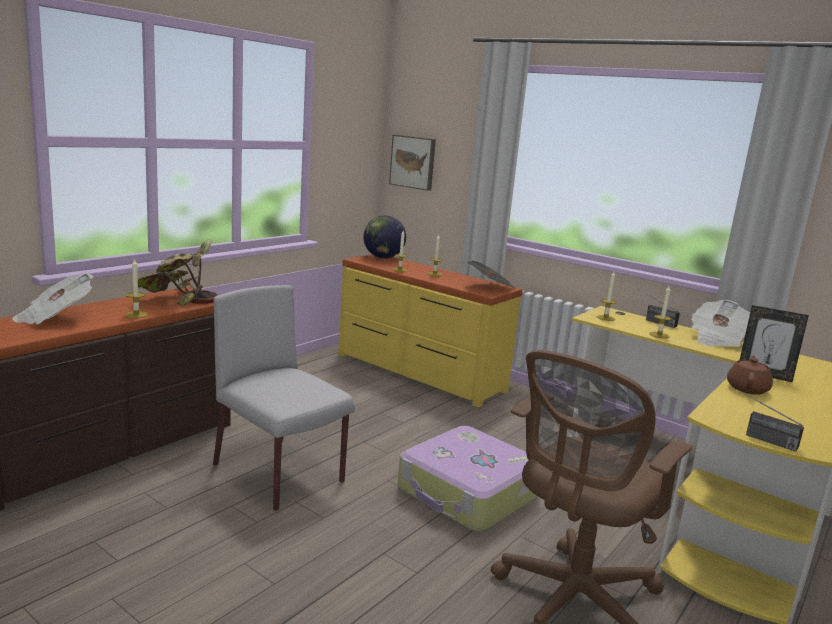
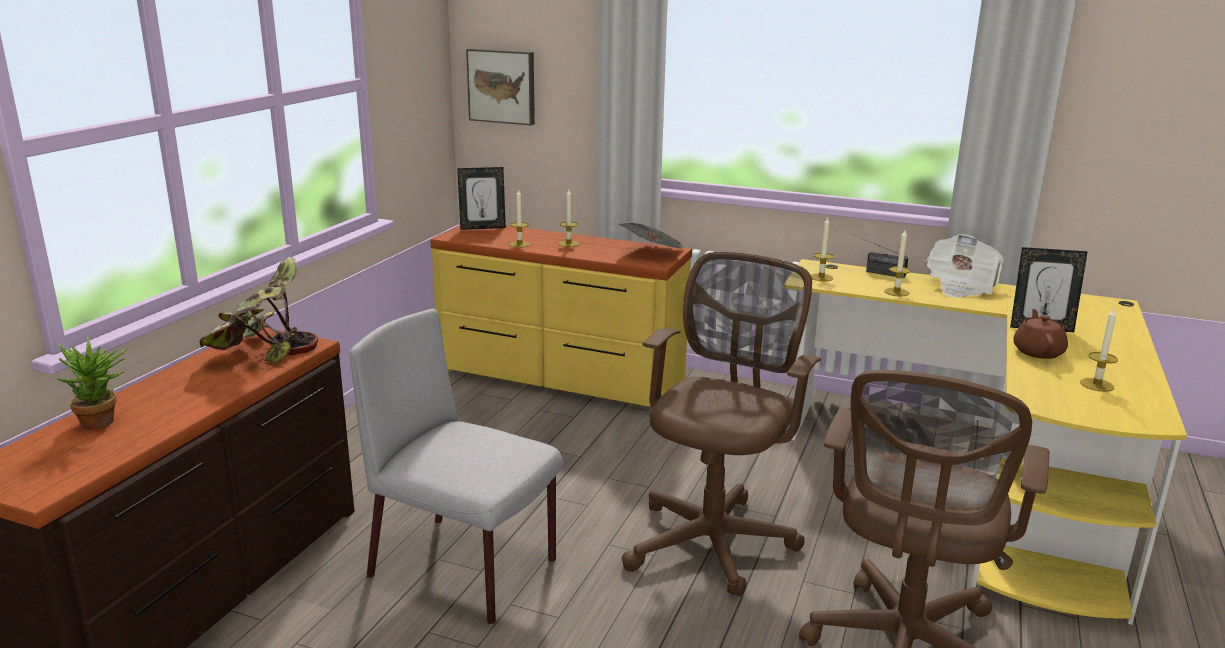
camera: 15 degrees left, 5 degrees up
newspaper [12,273,94,325] -> potted plant [58,337,128,429]
candle [125,258,148,318] -> candle moved to [1080,307,1118,392]
globe [363,215,406,259] -> picture frame [457,167,506,230]
suitcase [397,426,538,532] -> brown office chair [622,252,821,597]
radio [731,386,804,452] -> none

